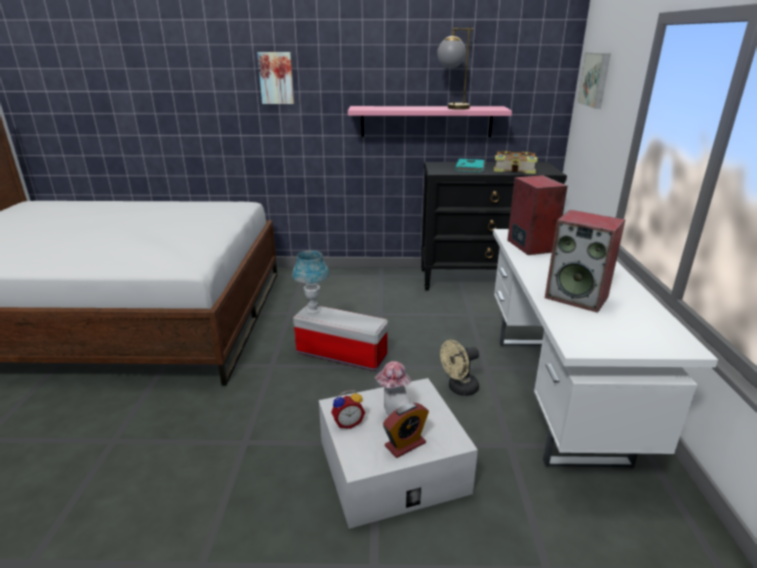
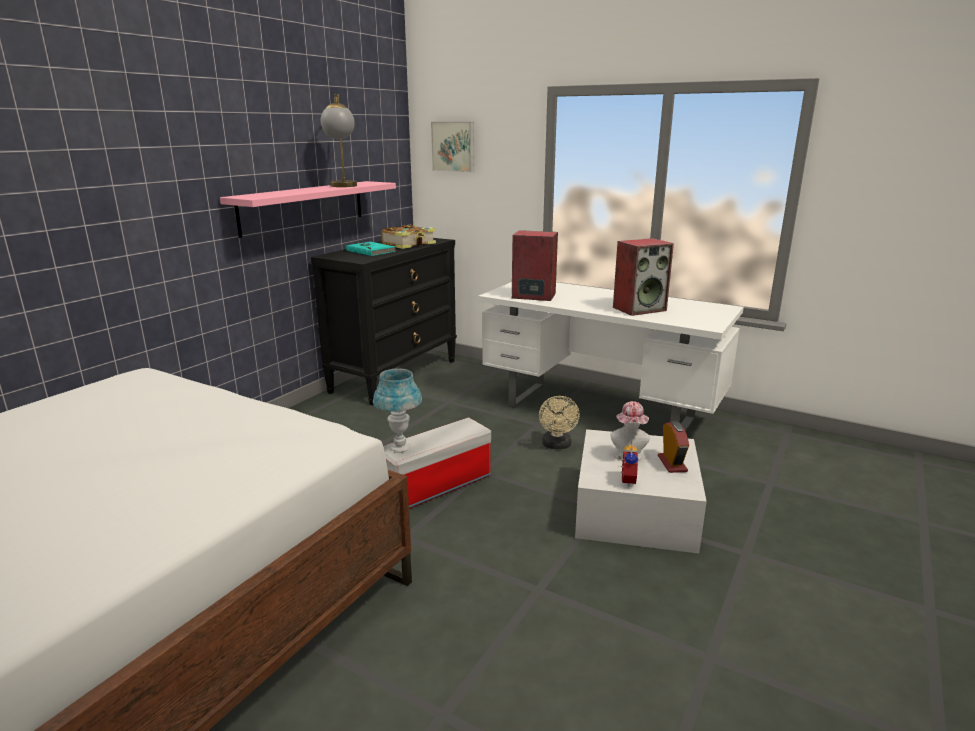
camera: 60 degrees left, 5 degrees down
picture [257,52,294,104] -> none

